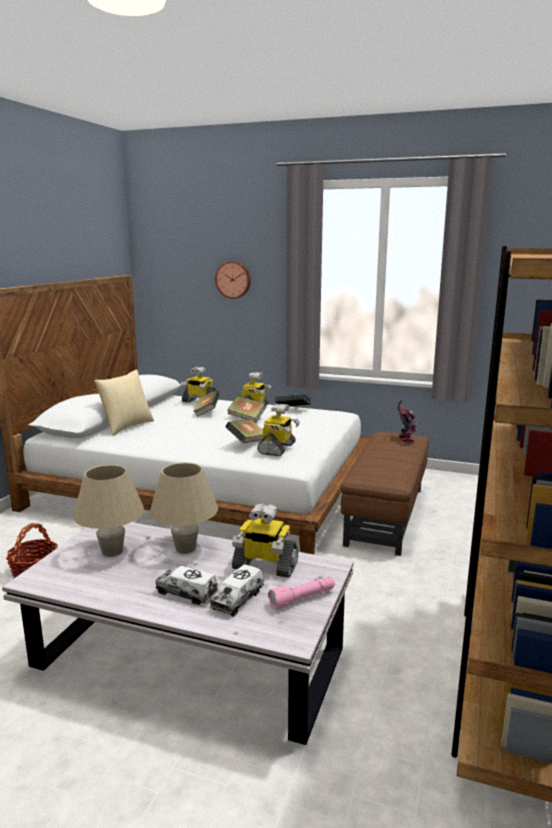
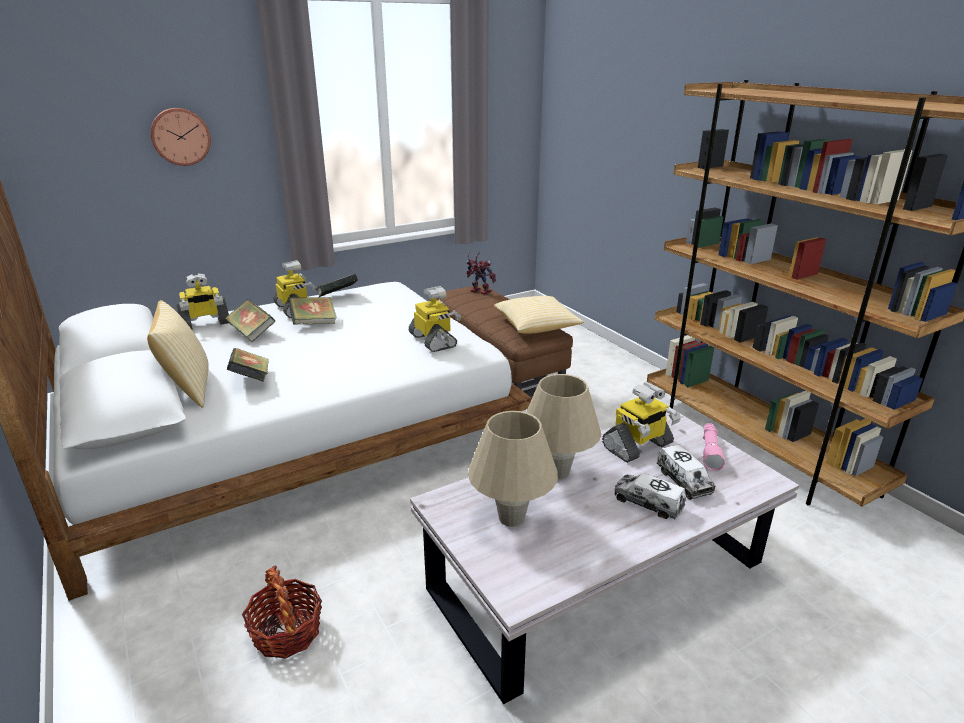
camera: 50 degrees left, 10 degrees up
toy truck [156,566,218,605] -> toy truck turned 60 degrees clockwise [614,473,686,520]
book [226,419,263,443] -> book moved to [227,348,269,382]
none -> pillow [494,296,583,334]

